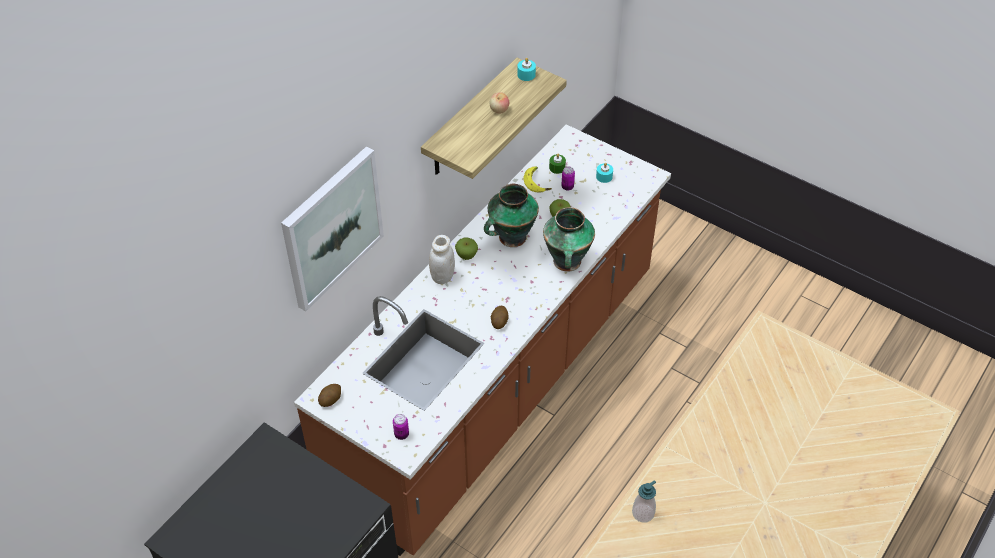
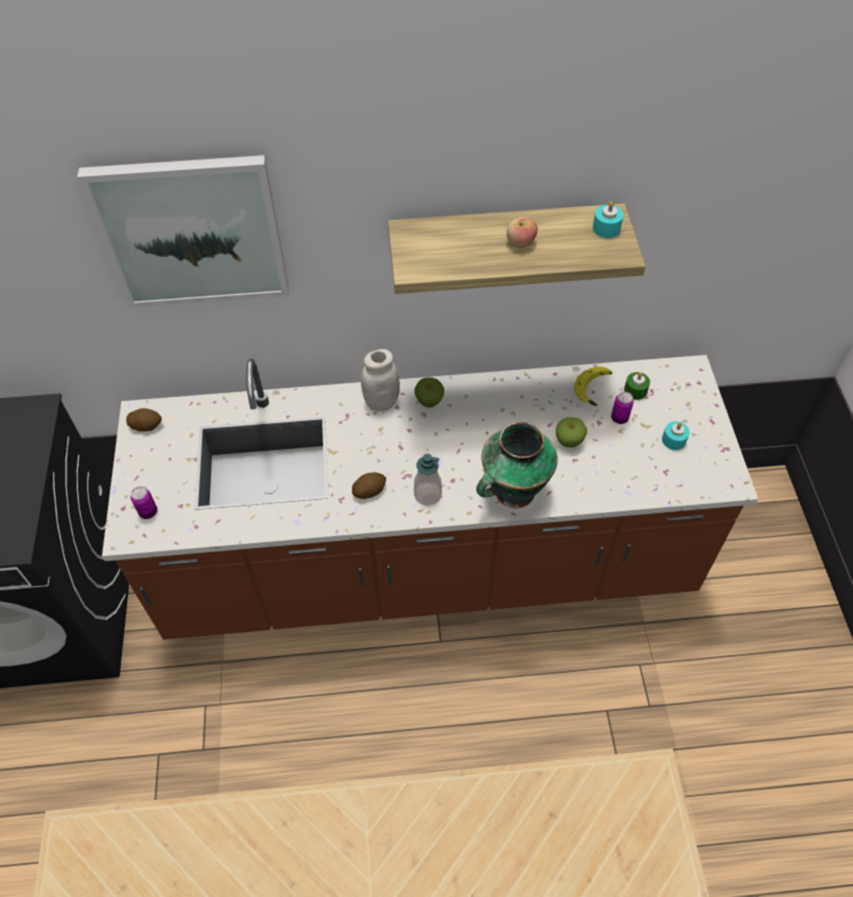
camera: 50 degrees right, 5 degrees up
vase [484,184,539,247] -> none
soap dispenser [632,480,656,523] -> soap dispenser moved to [414,454,442,505]

